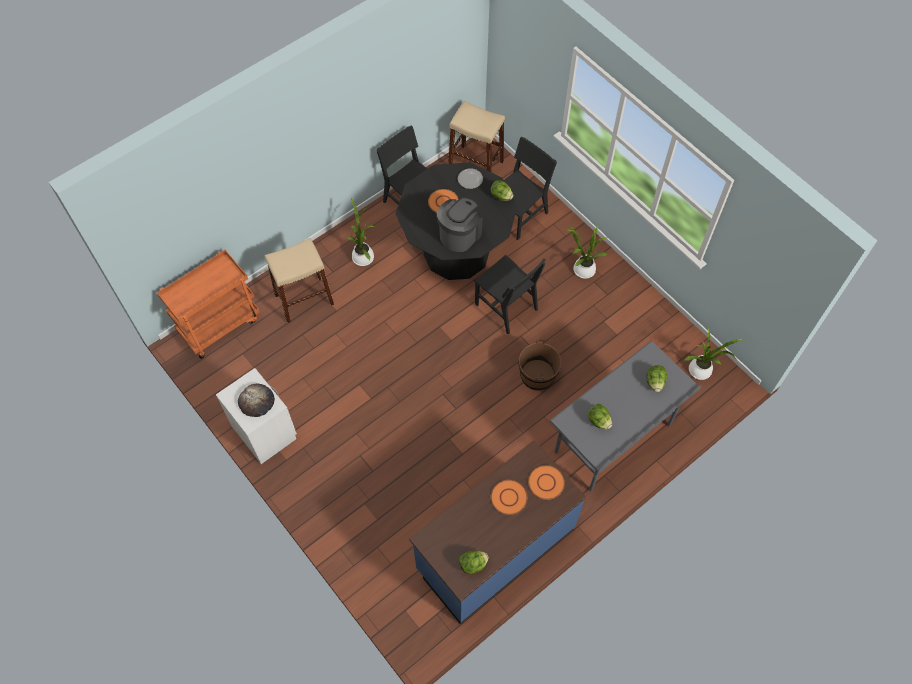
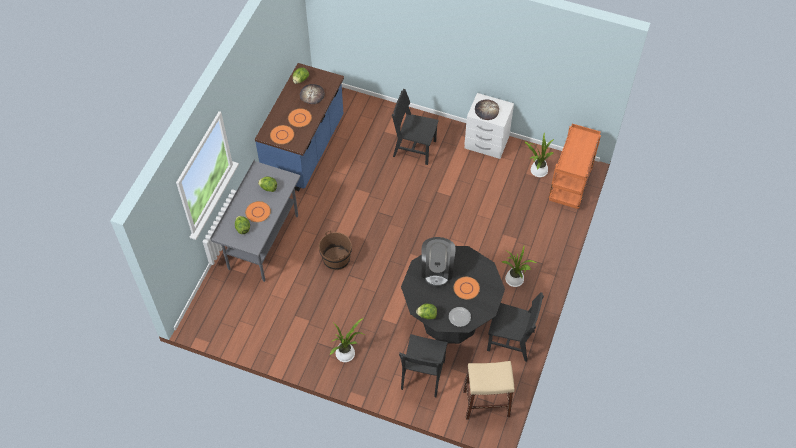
camera: 150 degrees right, 5 degrees down
beige stool [265,238,334,323] -> none
black chair [474,254,546,335] -> black chair moved to [392,89,439,165]
potted plant [684,327,744,380] -> potted plant moved to [524,133,554,177]
none -> orange plate [245,201,271,222]
none -> bread [300,84,325,104]

